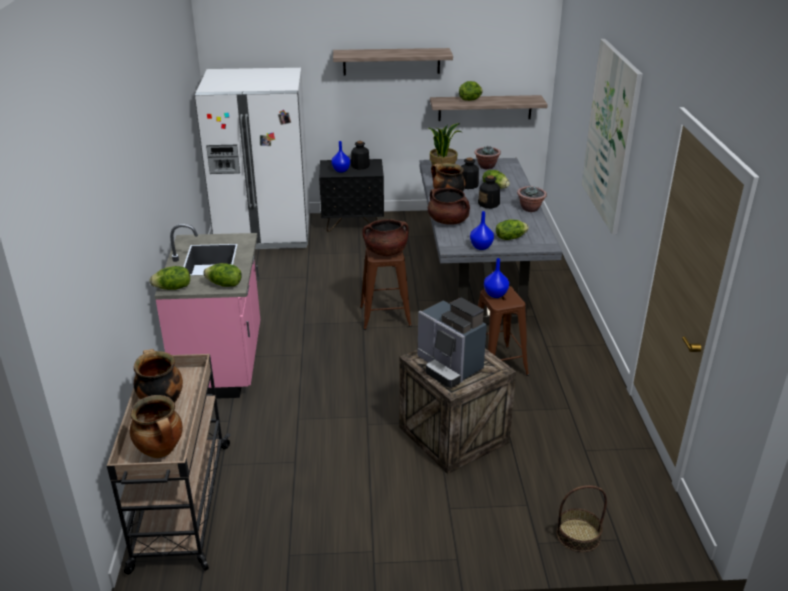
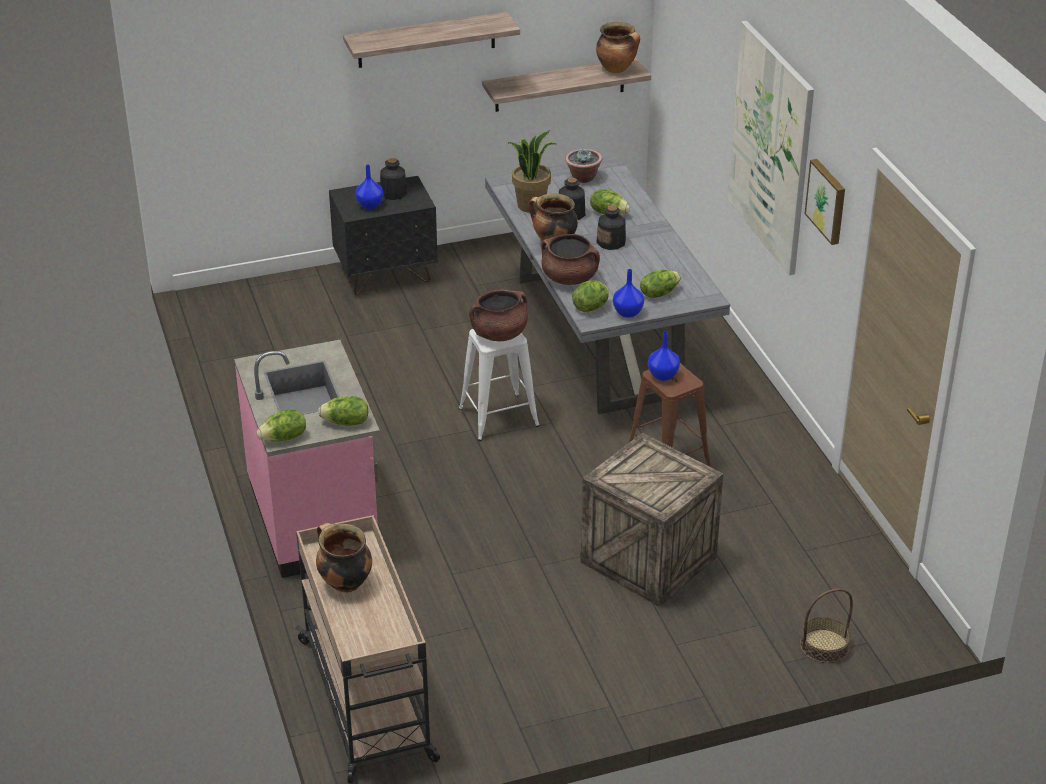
camera: 15 degrees left, 5 degrees up
cooking pot [130,395,183,458] -> cooking pot moved to [596,22,640,73]
white fridge [194,68,310,249] -> none
brown stool [360,248,412,330] -> white stool [459,329,540,441]
coffee machine [418,298,487,388] -> none
lettuce [459,81,483,101] -> lettuce moved to [572,280,609,312]
potted plant [517,186,547,212] -> none
none -> picture [805,159,845,245]

